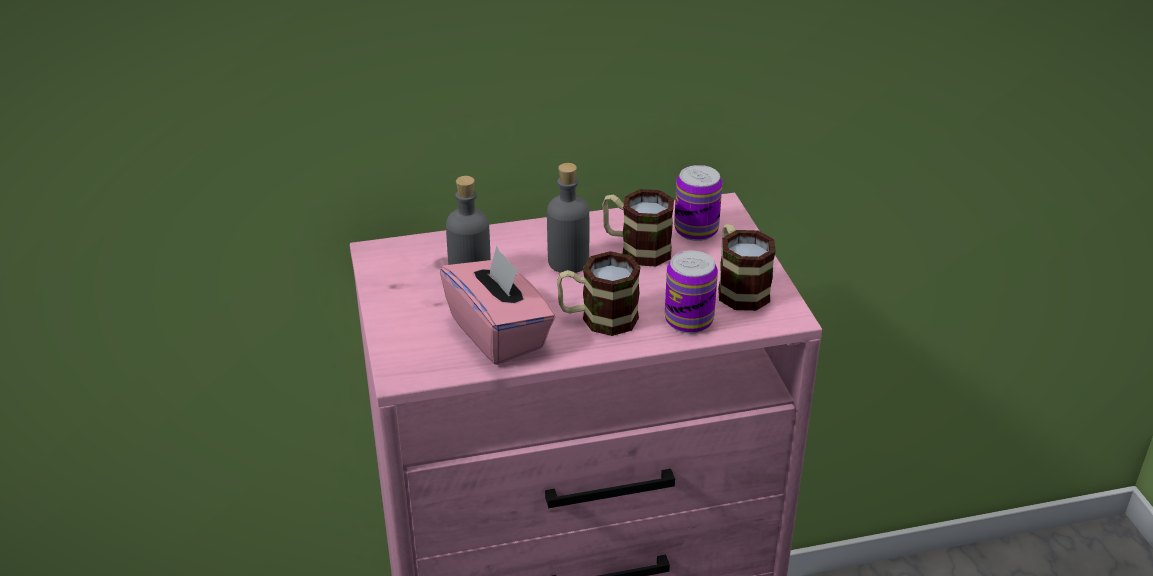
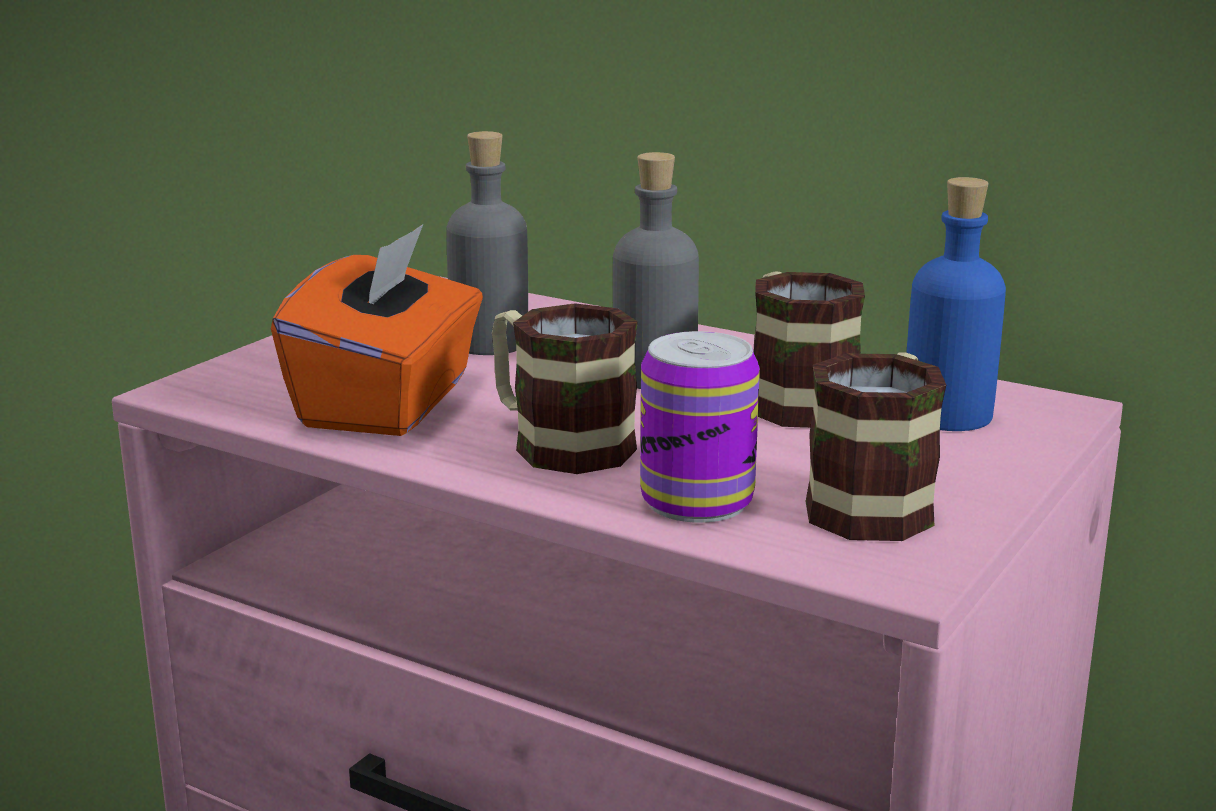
camera: 45 degrees right, 15 degrees down
pink tissue box [440,246,556,365] -> orange tissue box [271,224,483,436]
can [674,165,723,241] -> blue bottle [906,177,1006,431]

